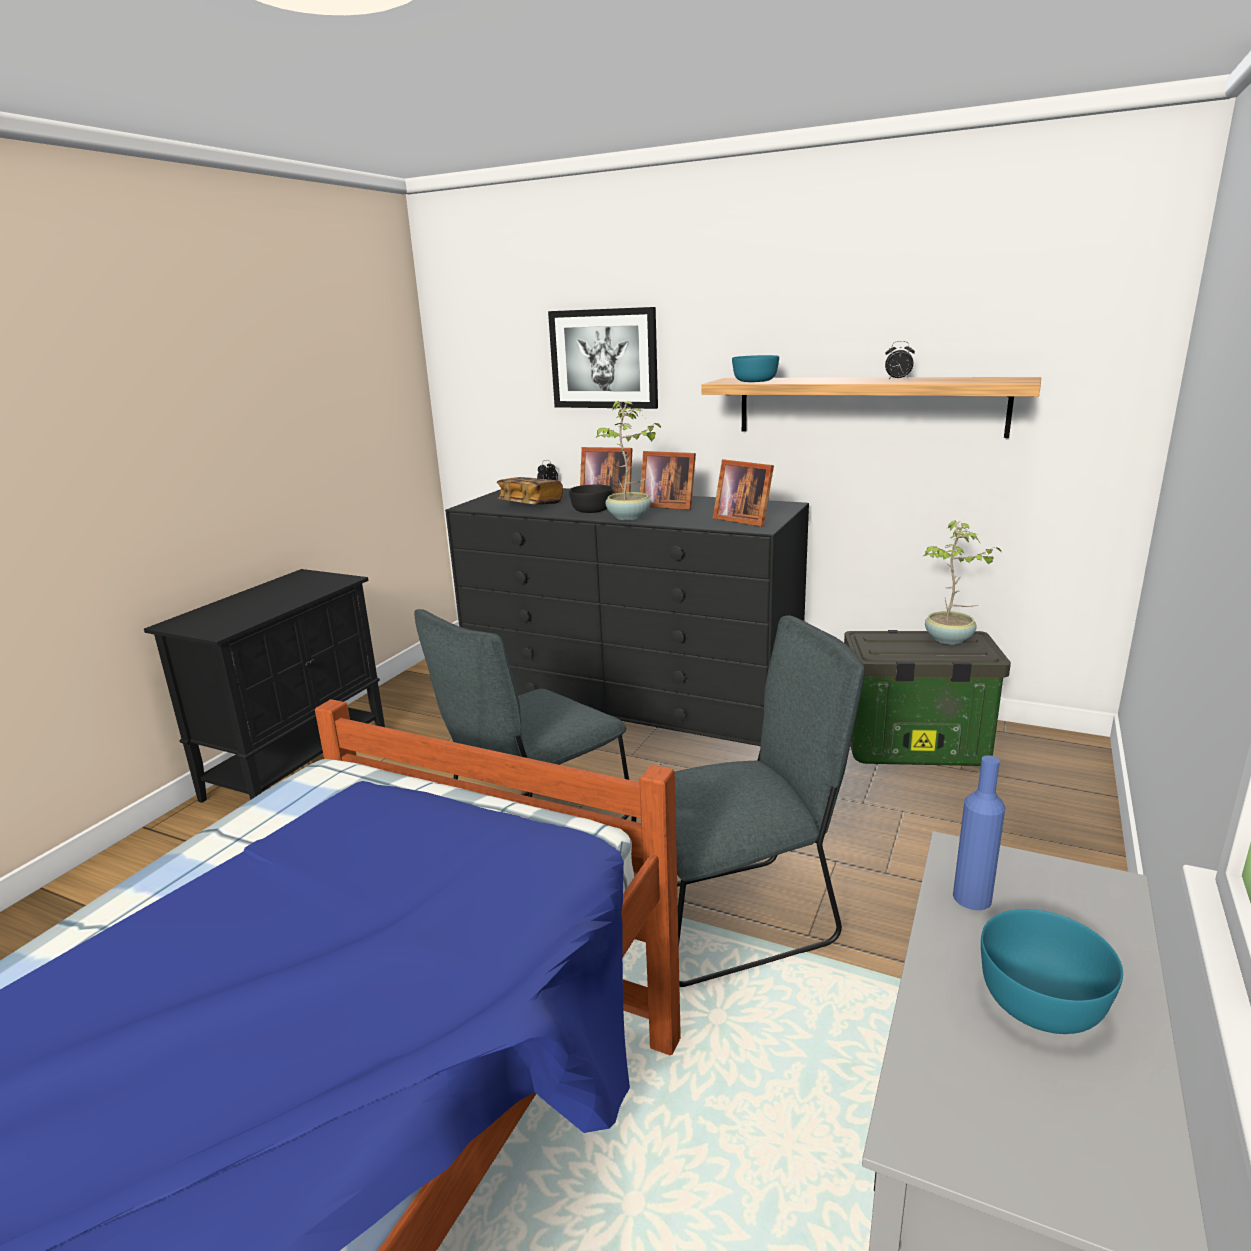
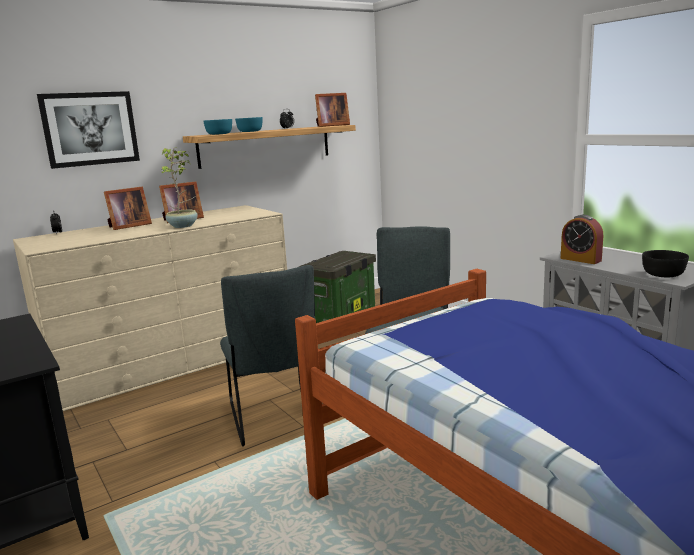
camera: 60 degrees left, 5 degrees down
black dresser [445,488,809,746] -> beige dresser [13,205,287,411]
book [497,477,563,505] -> none
black bowl [569,485,613,513] -> black bowl moved to [642,250,689,277]
picture frame [713,459,774,527] -> picture frame moved to [315,93,350,127]
potted plant [922,520,1002,645] -> none
blue bottle [953,755,1005,910] -> alarm clock [561,215,603,264]
turquoise bowl [981,909,1123,1034] -> turquoise bowl moved to [235,117,263,132]

